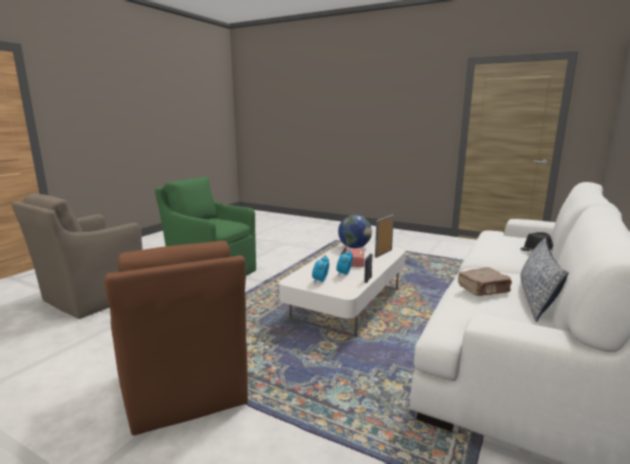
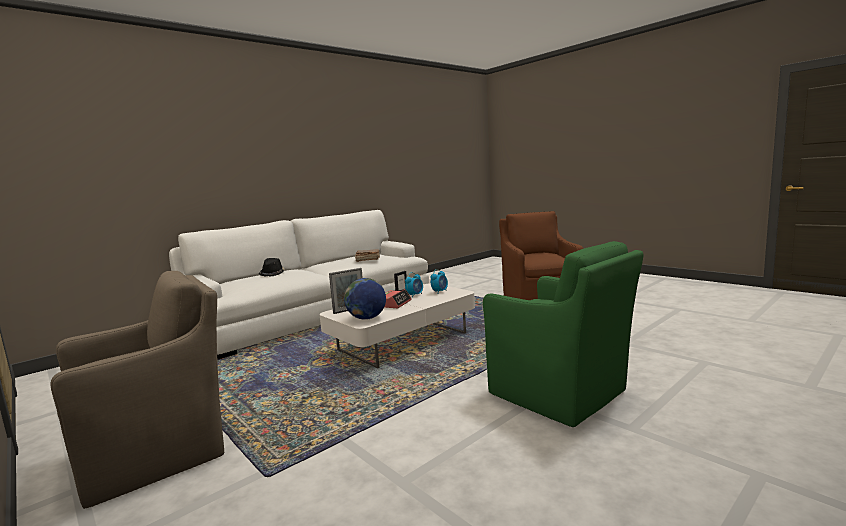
camera: 160 degrees left, 5 degrees down
brown armchair [11,193,143,319] -> brown armchair moved to [51,271,224,509]
pillow [520,238,569,322] -> none

